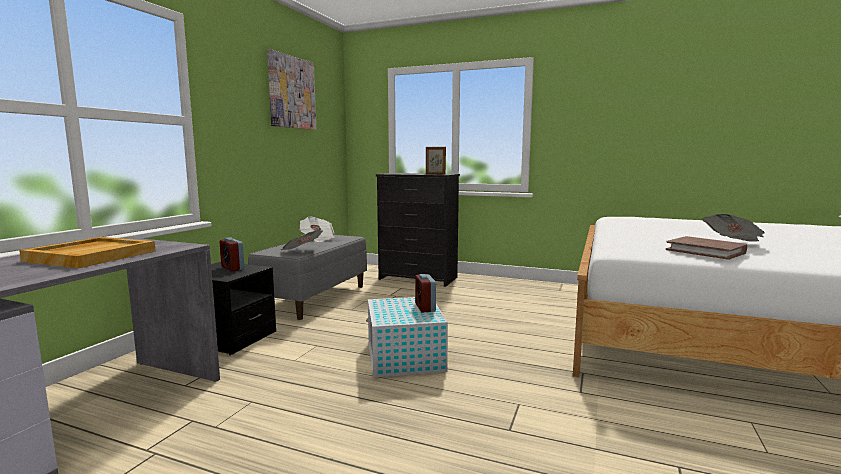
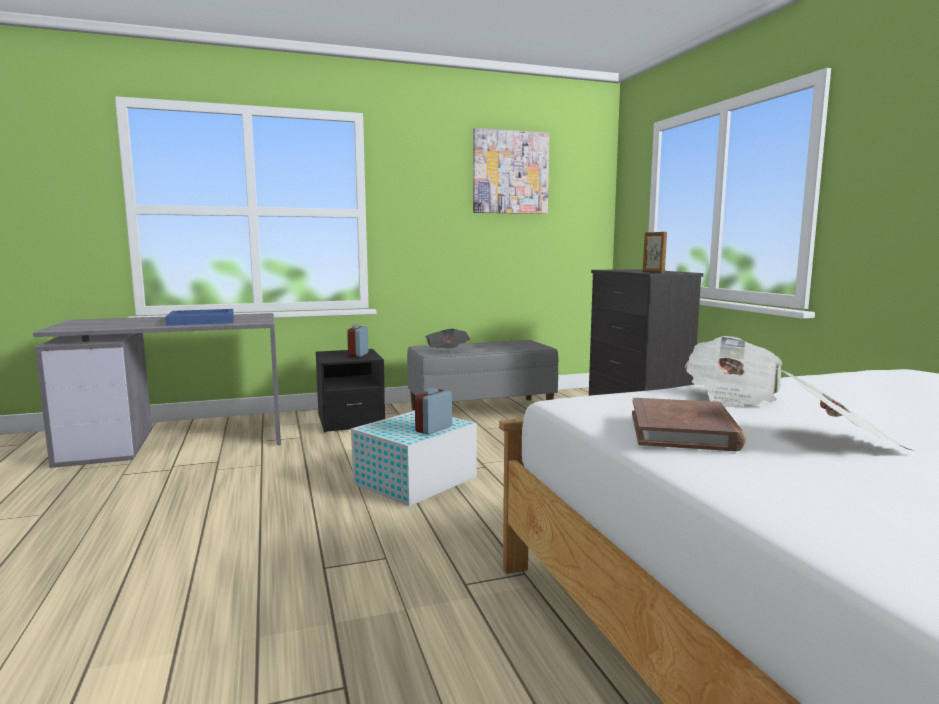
camera: 50 degrees right, 0 degrees up
beige tray [19,237,156,268] -> blue tray [165,309,234,326]
newspaper [300,217,335,242] -> newspaper moved to [685,336,782,407]

